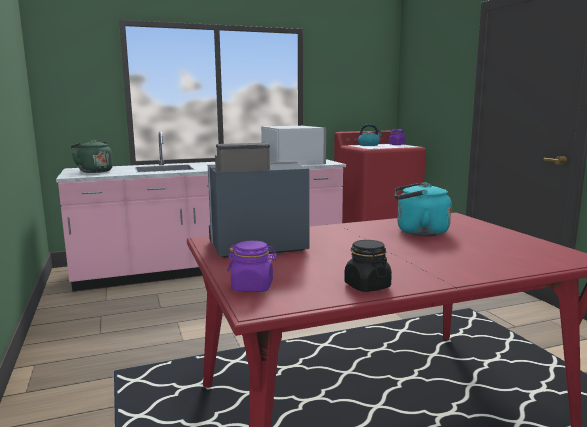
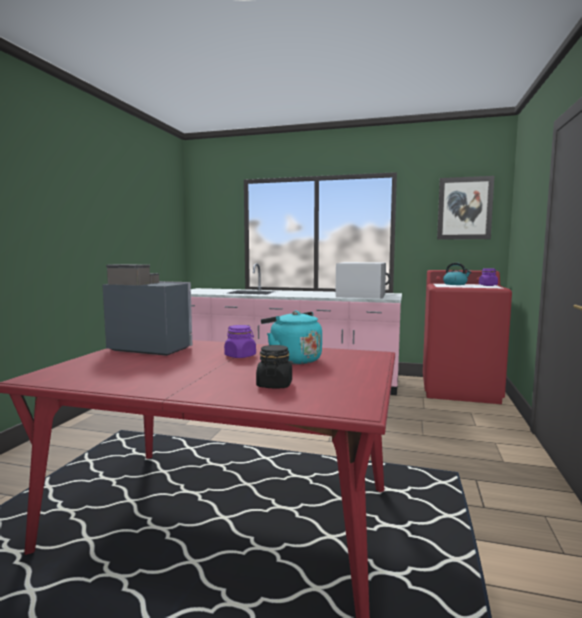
camera: 35 degrees right, 5 degrees down
green kettle [71,140,113,173] -> none
purple jar [227,241,277,292] -> purple jar moved to [224,325,256,358]
black jar [344,240,392,292] -> black jar moved to [256,345,292,388]
none -> picture [437,176,494,240]

